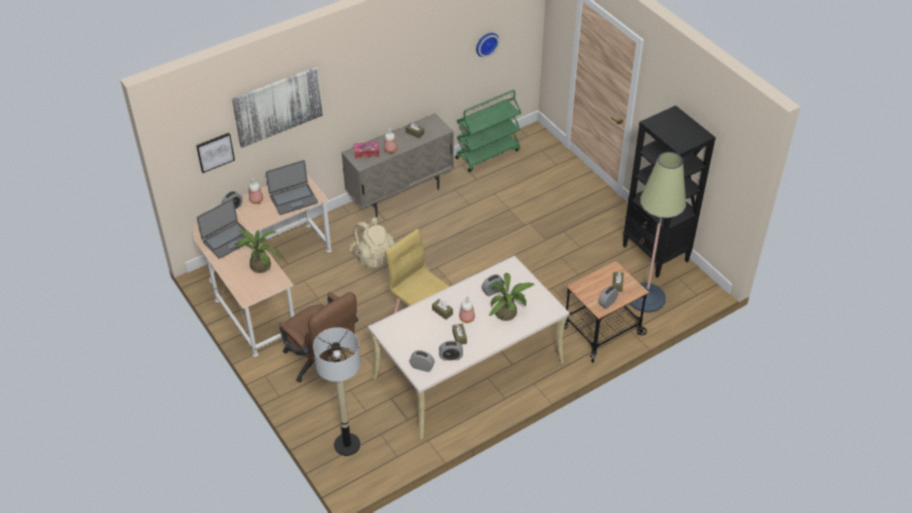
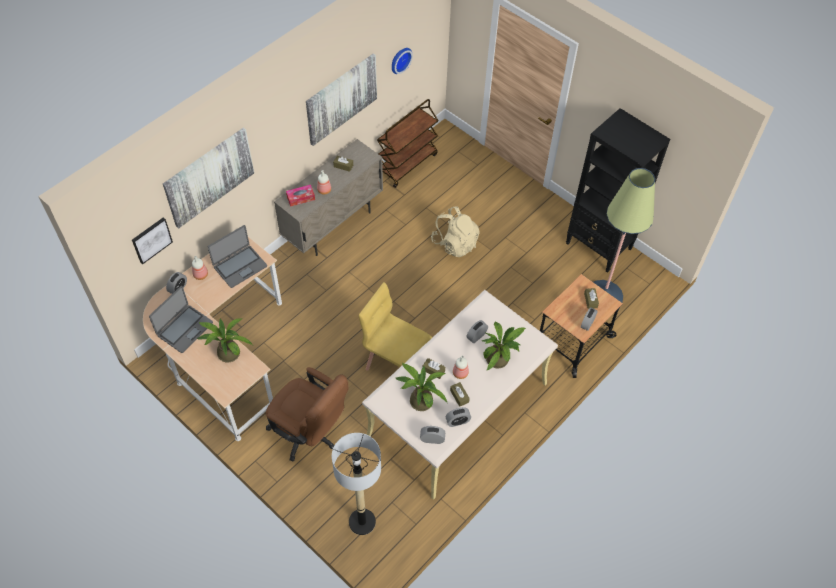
camera: 15 degrees left, 10 degrees up
beige backpack [350,217,396,270] -> beige backpack moved to [431,206,480,257]
green cart [455,90,521,172] -> brown cart [377,99,439,188]
none -> picture [306,53,377,146]
none -> potted plant [395,362,447,411]

